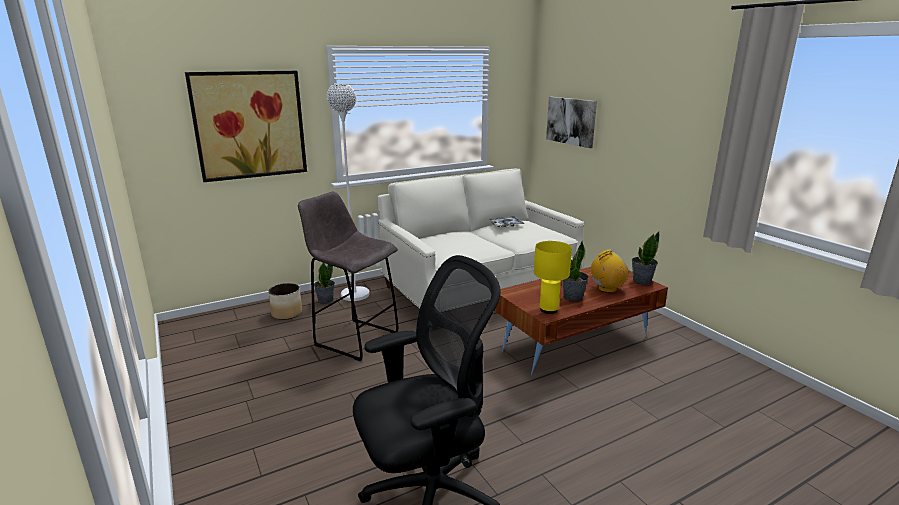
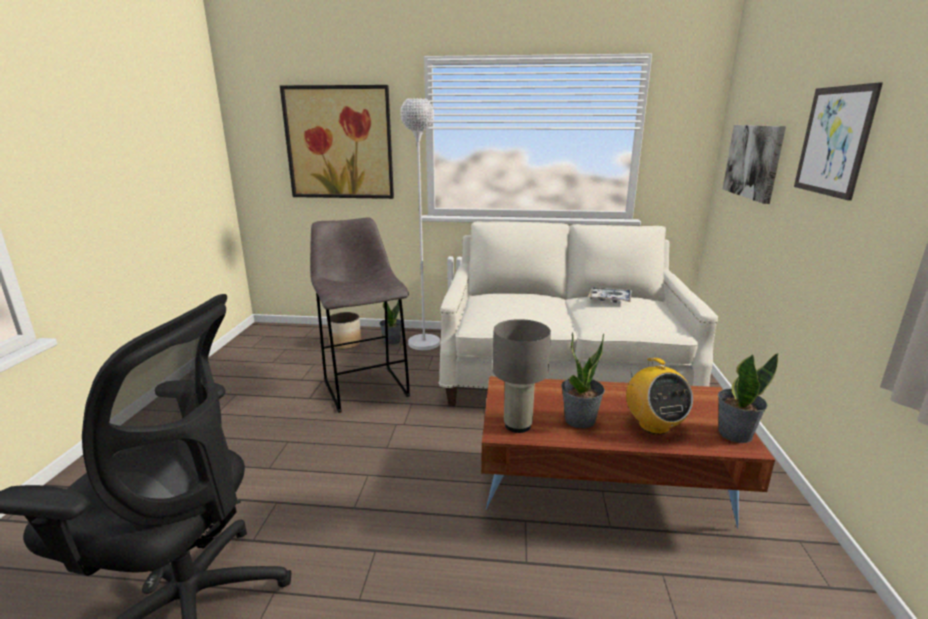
camera: 35 degrees right, 0 degrees up
yellow table lamp [534,241,572,314] -> grey table lamp [493,319,551,433]
radio [591,250,629,293] -> radio turned 60 degrees clockwise [626,358,693,435]
none -> picture [794,82,883,201]

